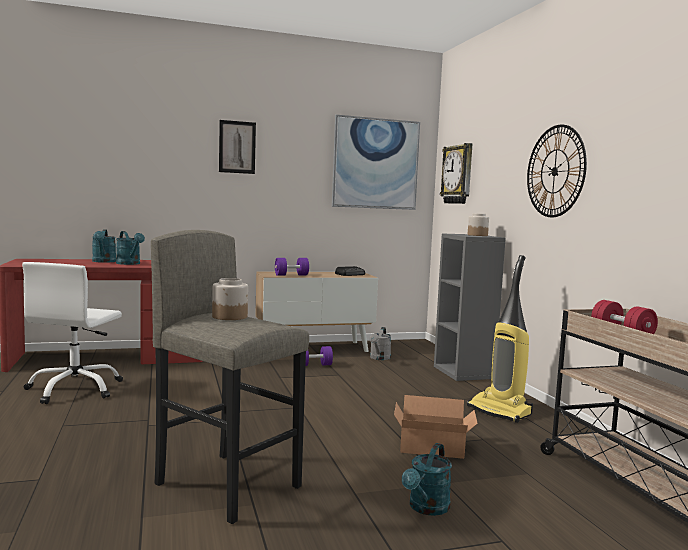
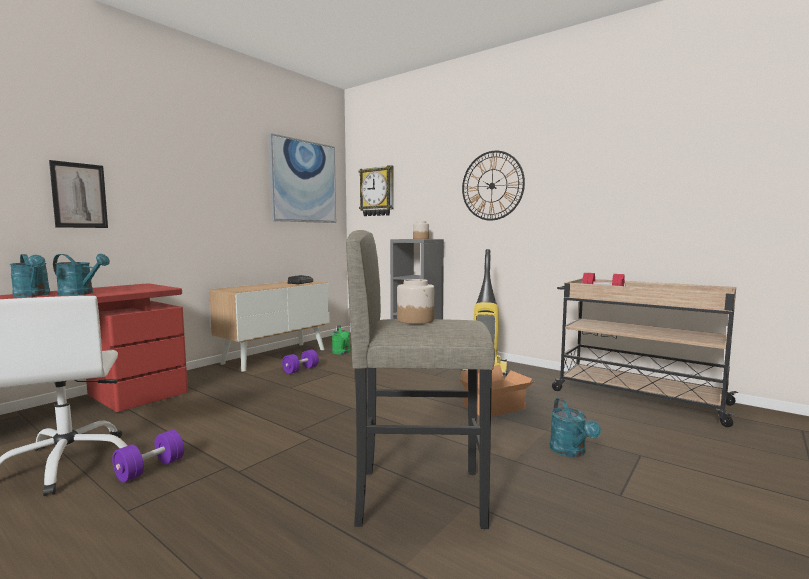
camera: 35 degrees left, 0 degrees up
picture [219,120,256,174] -> picture moved to [49,160,108,228]
purple dumbbell [275,258,309,276] -> purple dumbbell moved to [112,430,184,483]
grey watering can [369,327,391,360] -> green watering can [332,325,351,354]

